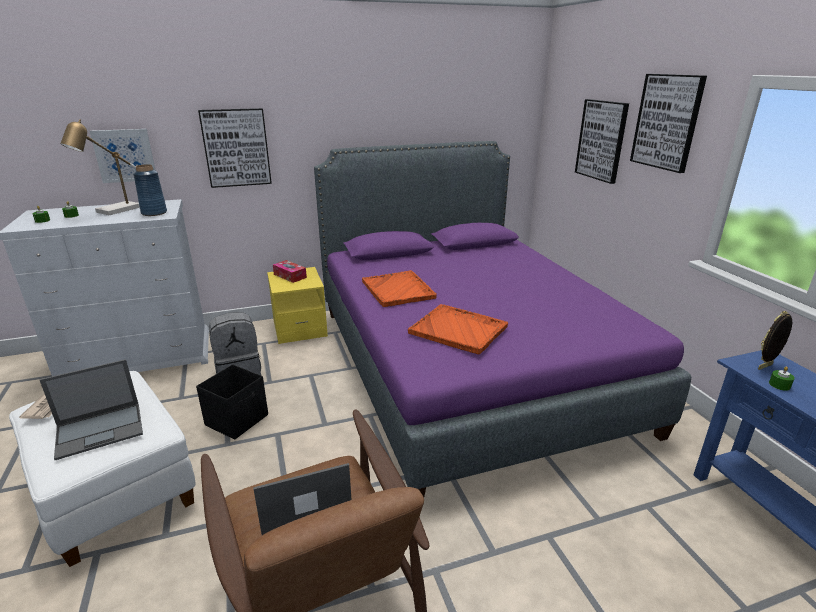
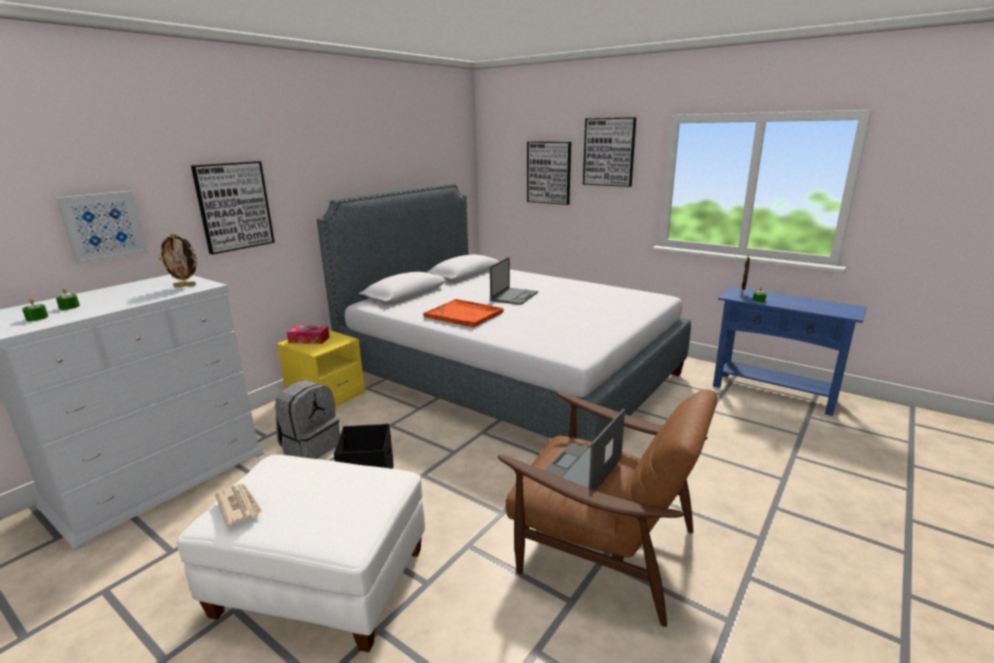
camera: 35 degrees left, 5 degrees down
laptop [40,359,143,460] -> laptop moved to [490,257,538,305]
table lamp [61,119,140,215] -> none
blue vase [133,164,167,216] -> picture frame [158,233,198,287]
purple bed [314,141,691,497] -> grey bed [317,183,691,442]
orange tray [408,304,508,355] -> none

